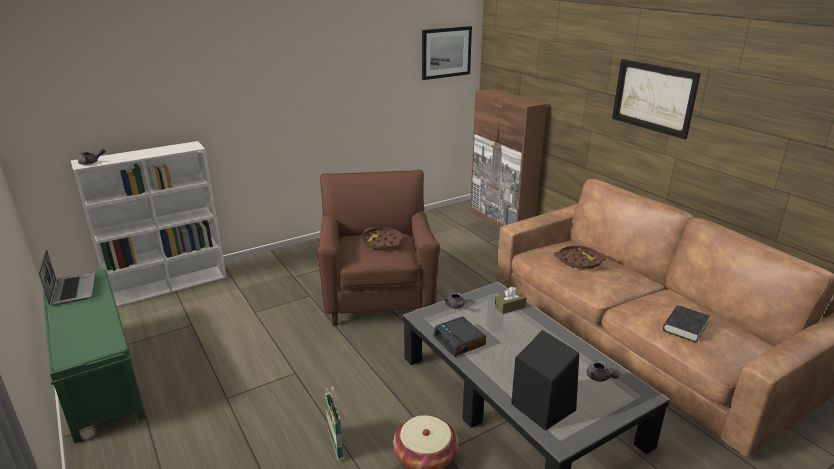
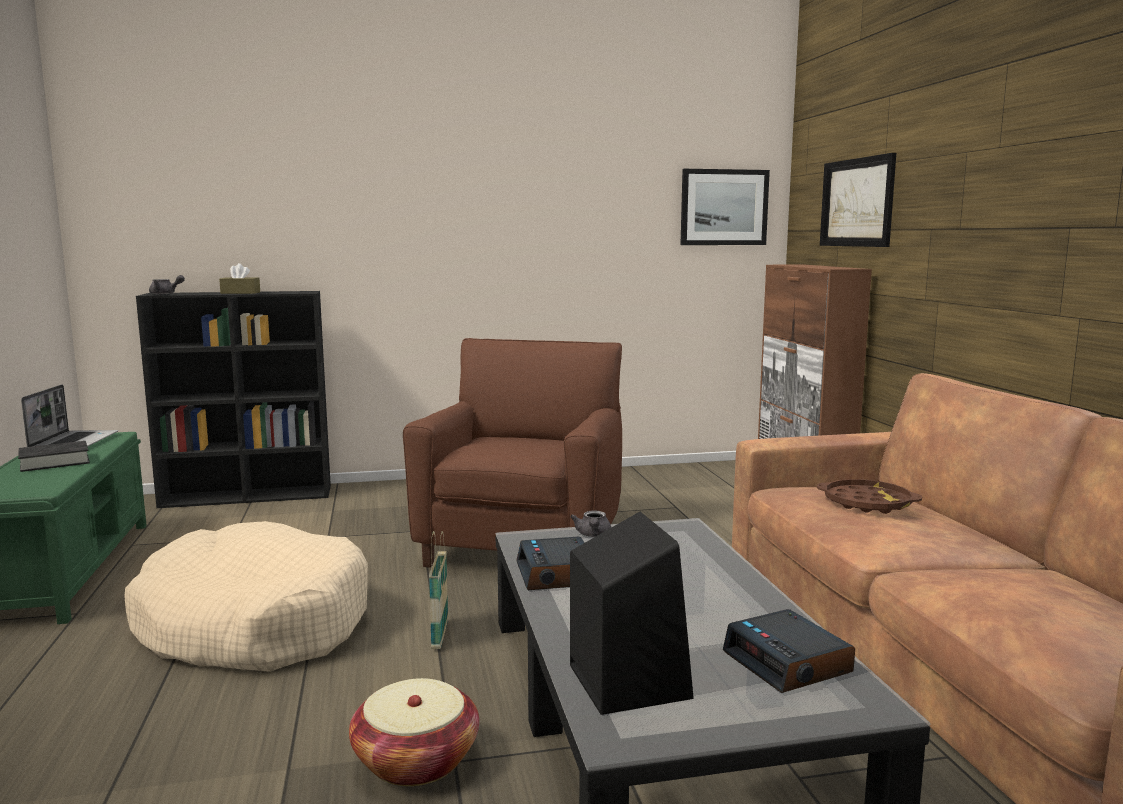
camera: 20 degrees right, 15 degrees down
white bookcase [71,141,227,307] -> black bookcase [136,291,331,508]
basket [325,387,344,461] -> basket moved to [429,531,448,649]
brown tray [360,227,403,249] -> none
brown tissue box [495,287,526,314] -> brown tissue box moved to [219,263,260,294]
grey teapot [587,361,619,382] -> alarm clock [723,609,855,693]
picture [612,59,701,139] -> picture moved to [820,153,896,247]
black book [663,305,710,343] -> black book moved to [18,441,90,472]
none -> beige dog bed [124,521,368,672]

